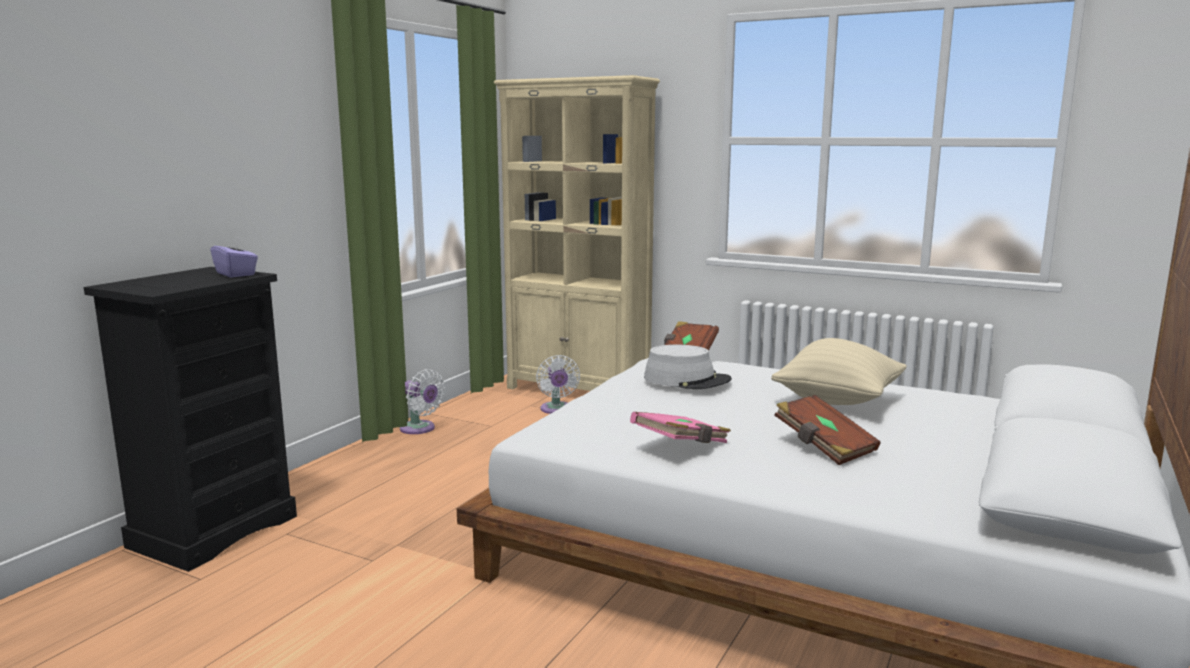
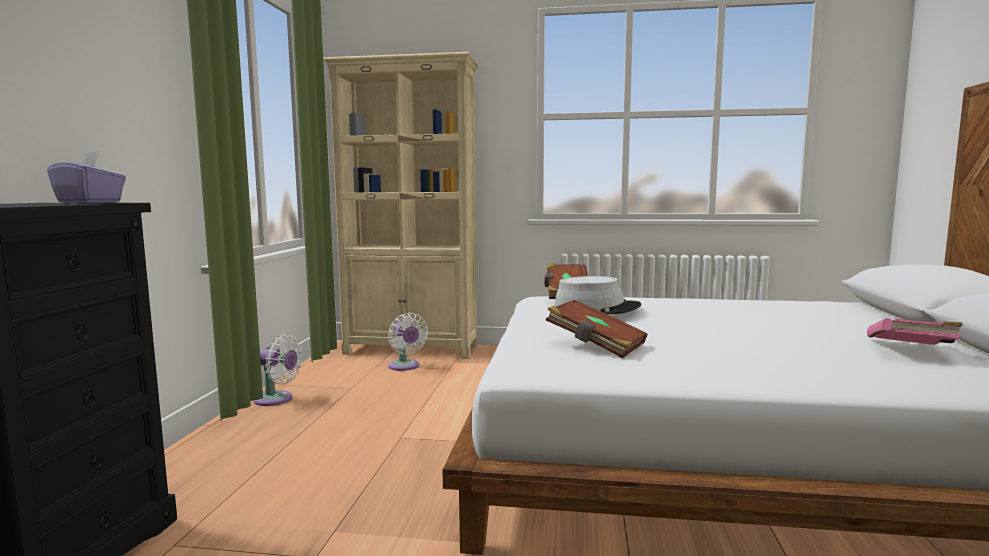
camera: 20 degrees left, 5 degrees down
pink book [630,412,731,443] -> pink book moved to [867,318,963,345]
beige pillow [771,338,907,405] -> none
brown book [774,395,881,465] -> brown book moved to [546,300,648,358]

